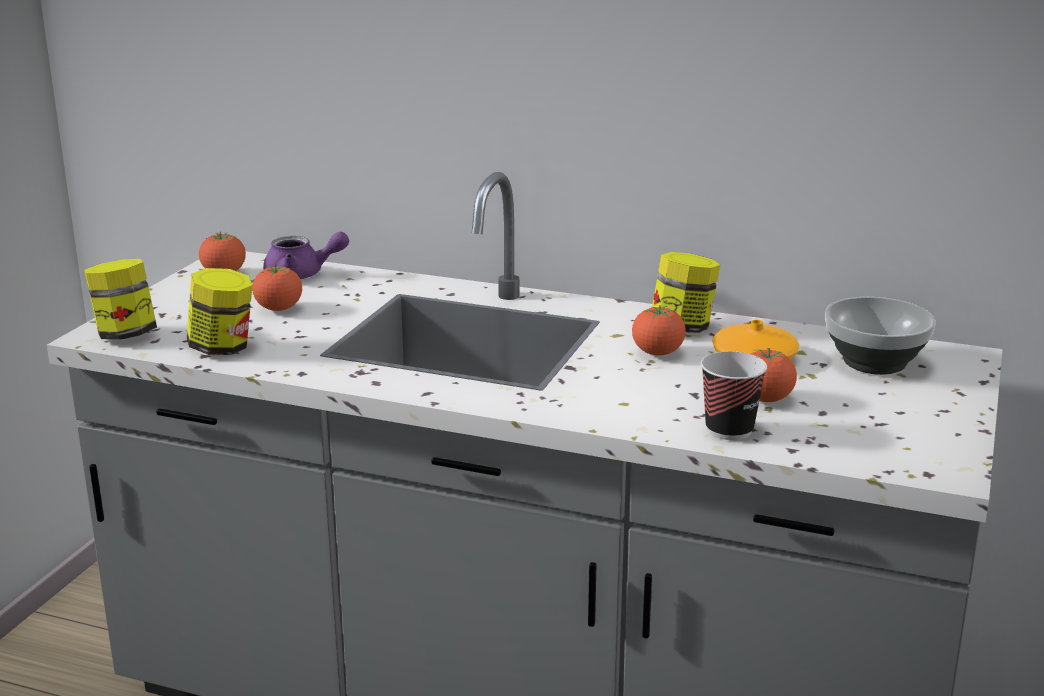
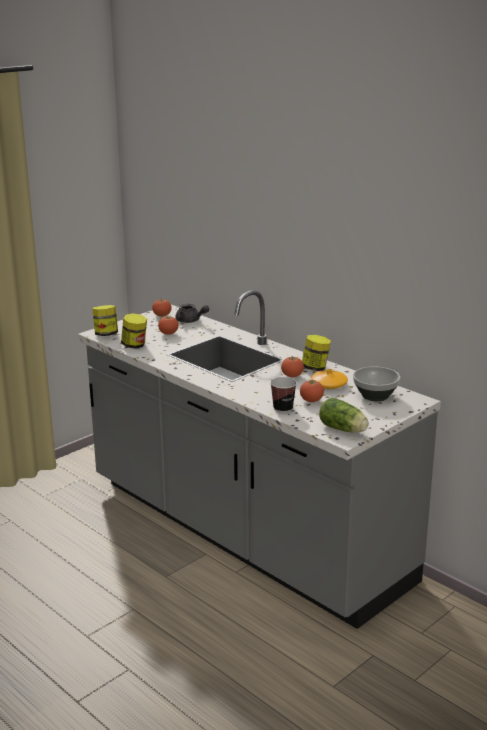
camera: 25 degrees right, 0 degrees up
purple teapot [263,231,349,279] -> grey teapot [175,304,209,323]
none -> lettuce [319,398,369,432]

